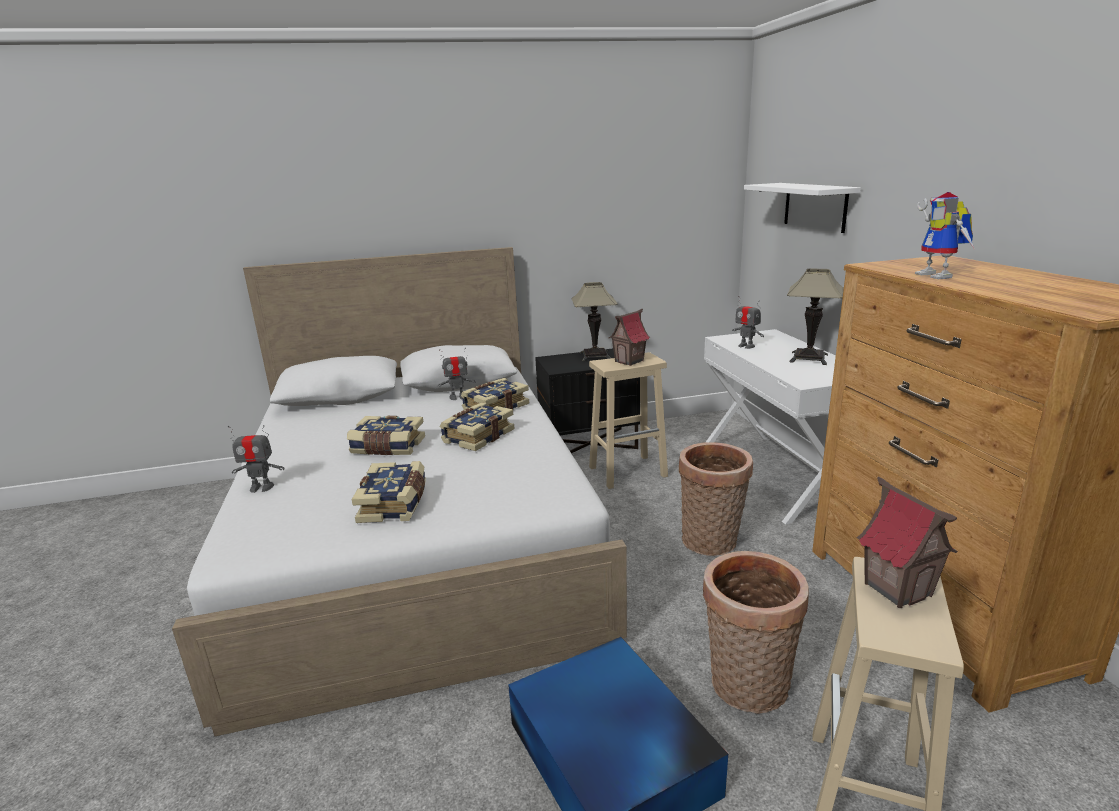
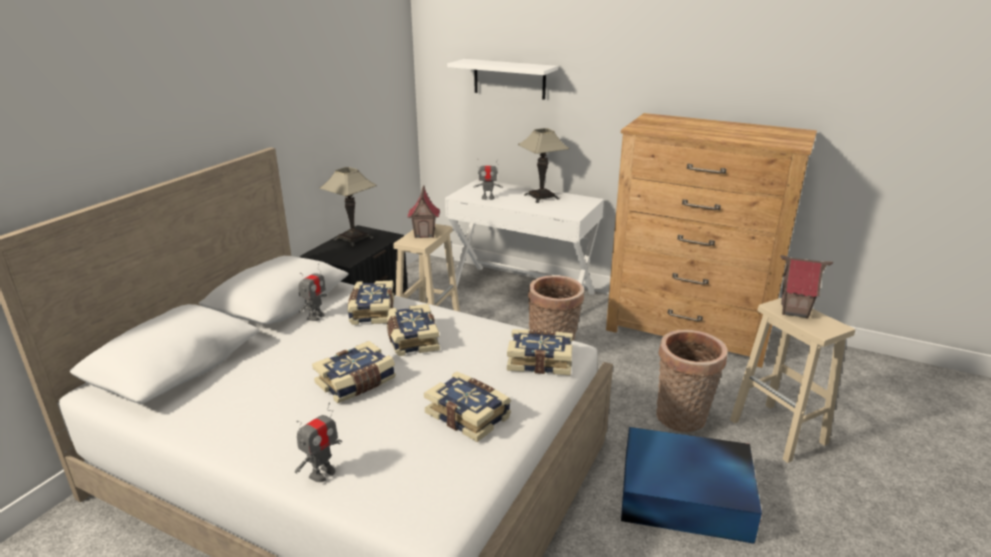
camera: 50 degrees left, 5 degrees up
toy robot [915,192,974,279] -> none
none -> book [507,329,573,375]

